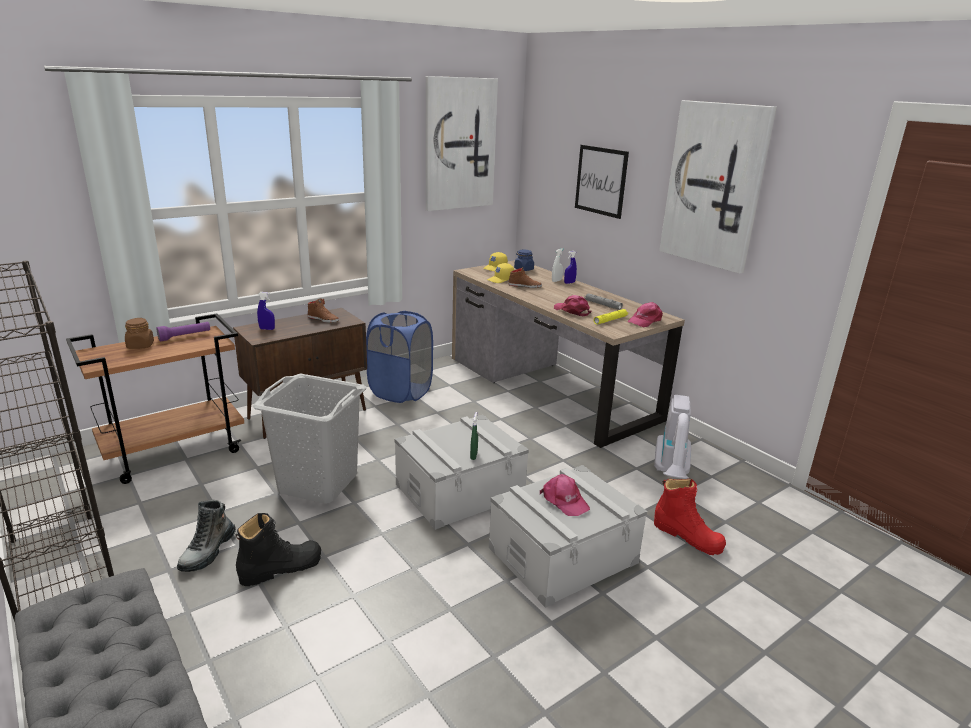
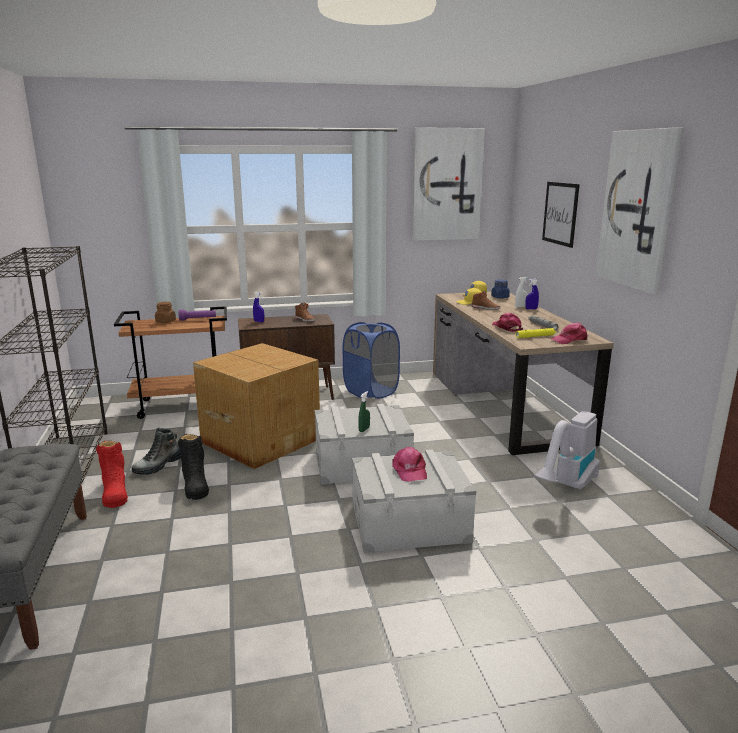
camera: 25 degrees right, 5 degrees down
black boot [235,513,321,586] -> black boot turned 75 degrees clockwise [178,434,209,500]
grey laundry basket [253,373,366,504] -> cardboard box [193,343,320,469]
red boot [654,479,726,555] -> red boot moved to [96,440,128,508]

